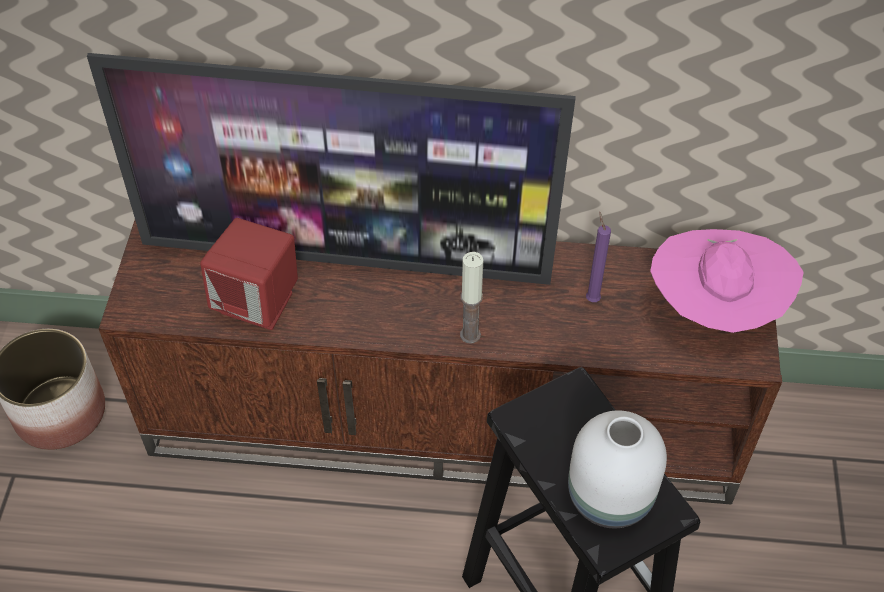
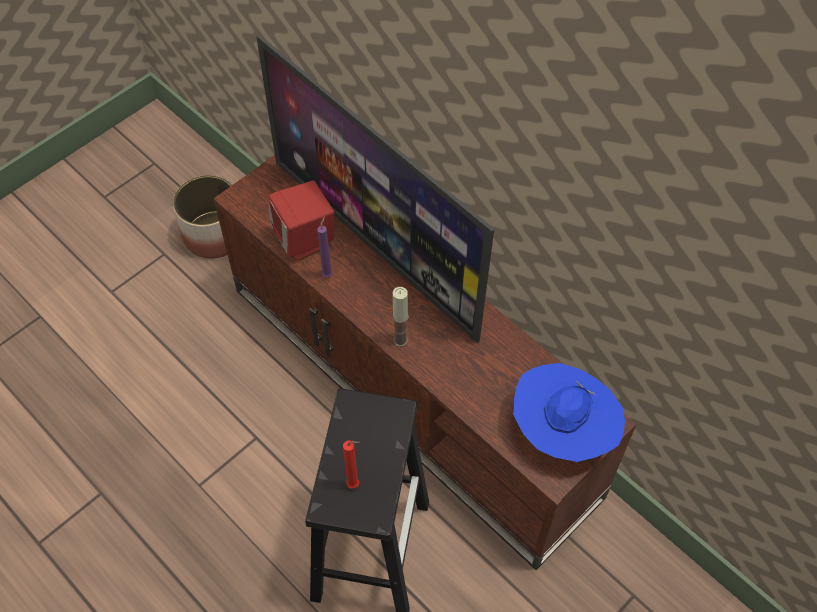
camera: 40 degrees right, 5 degrees up
white vase [568,411,667,528] -> red candle [343,441,360,489]
purple candle [586,212,611,302] -> purple candle moved to [317,216,333,278]
pink hat [650,229,804,333] -> blue hat [514,363,625,462]

